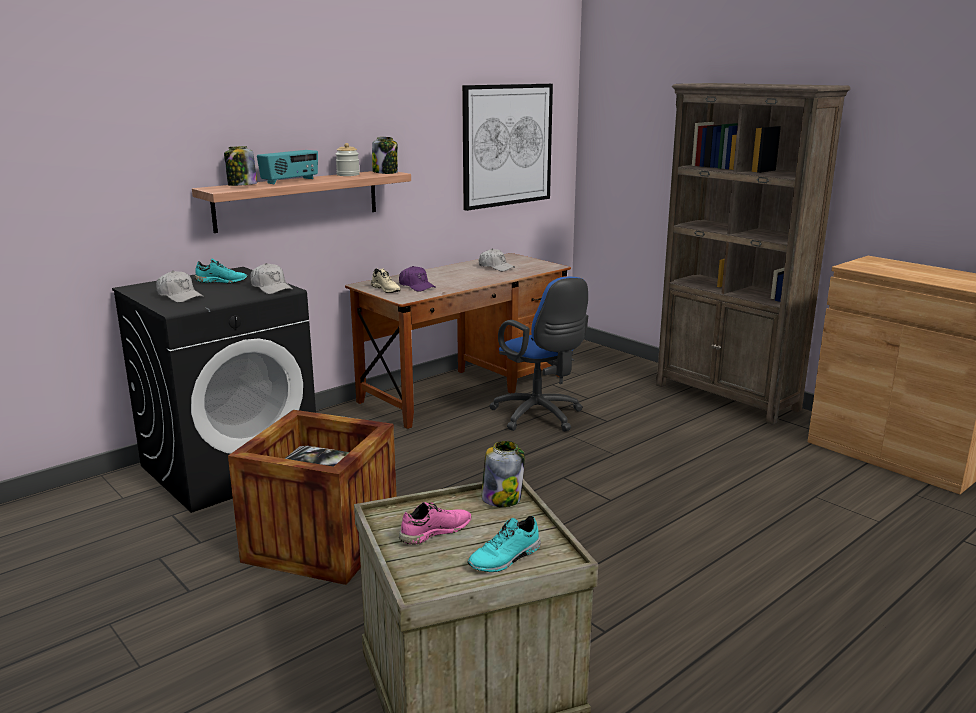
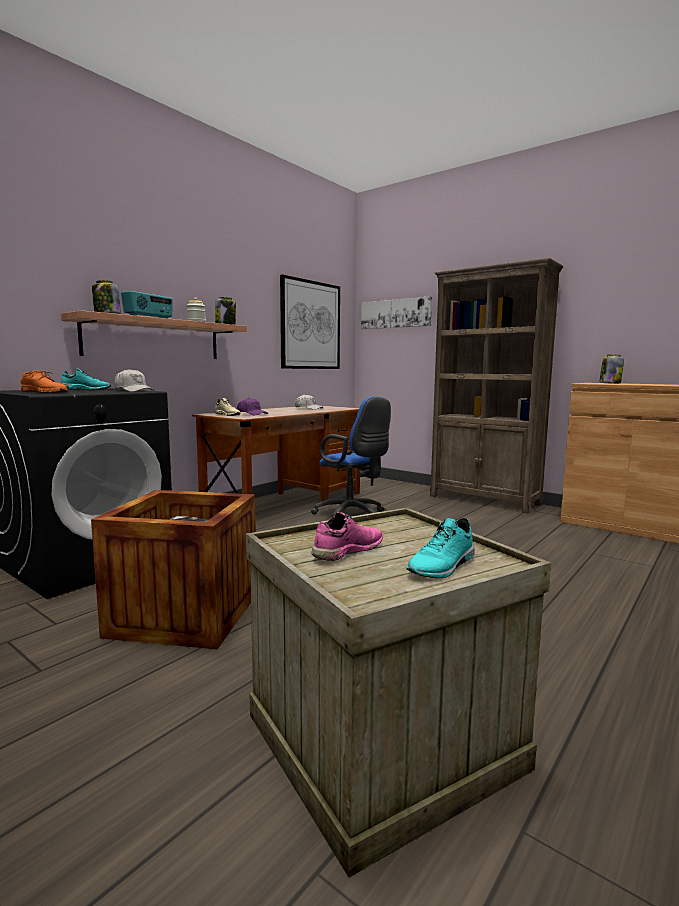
camera: 10 degrees left, 10 degrees down
white cap [156,271,204,303] -> orange shoe [21,371,68,393]
jar [481,441,525,507] -> jar moved to [599,354,624,384]
none -> picture [361,296,432,329]

